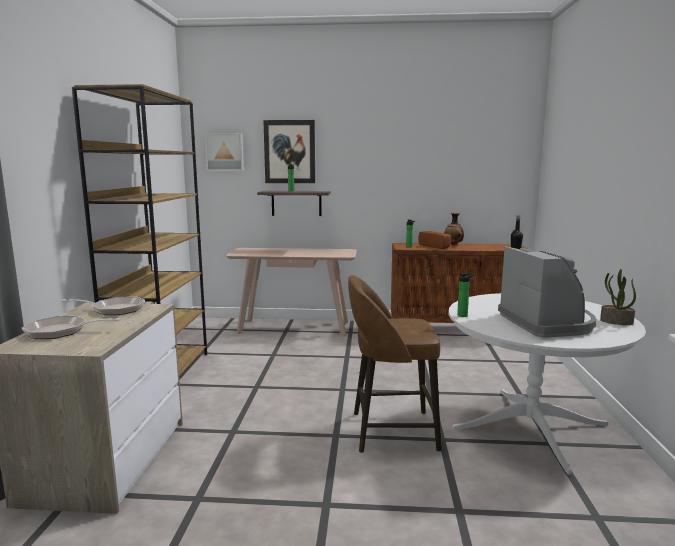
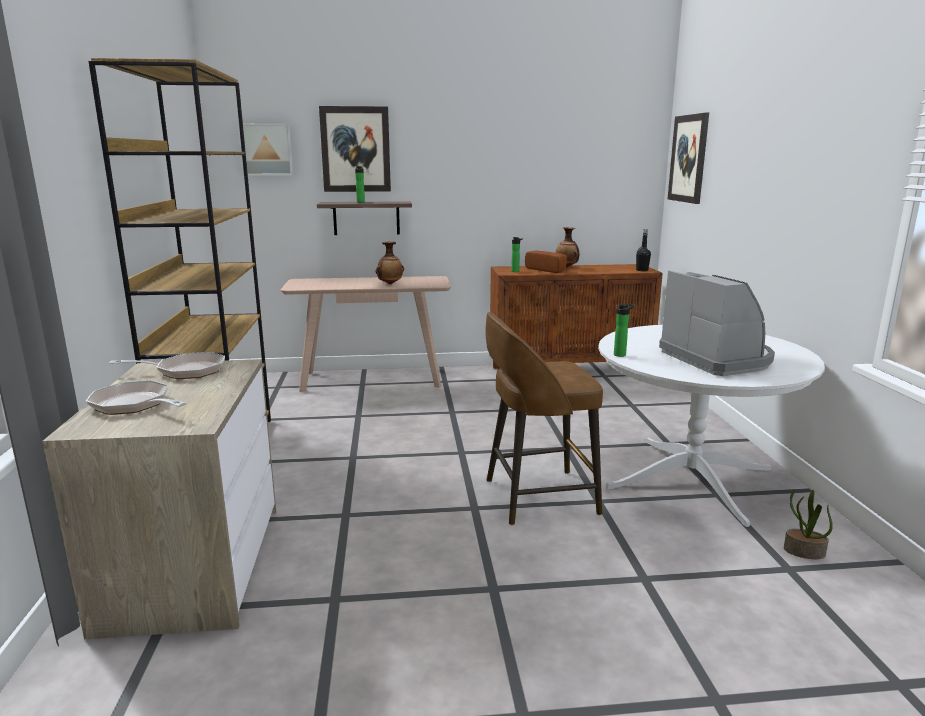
camera: 10 degrees left, 5 degrees up
frying pan [22,316,121,339] -> frying pan turned 45 degrees clockwise [86,380,187,415]
potted plant [600,269,636,325] -> potted plant moved to [784,490,833,559]
none -> vase [376,242,404,284]
none -> picture [668,113,709,204]

